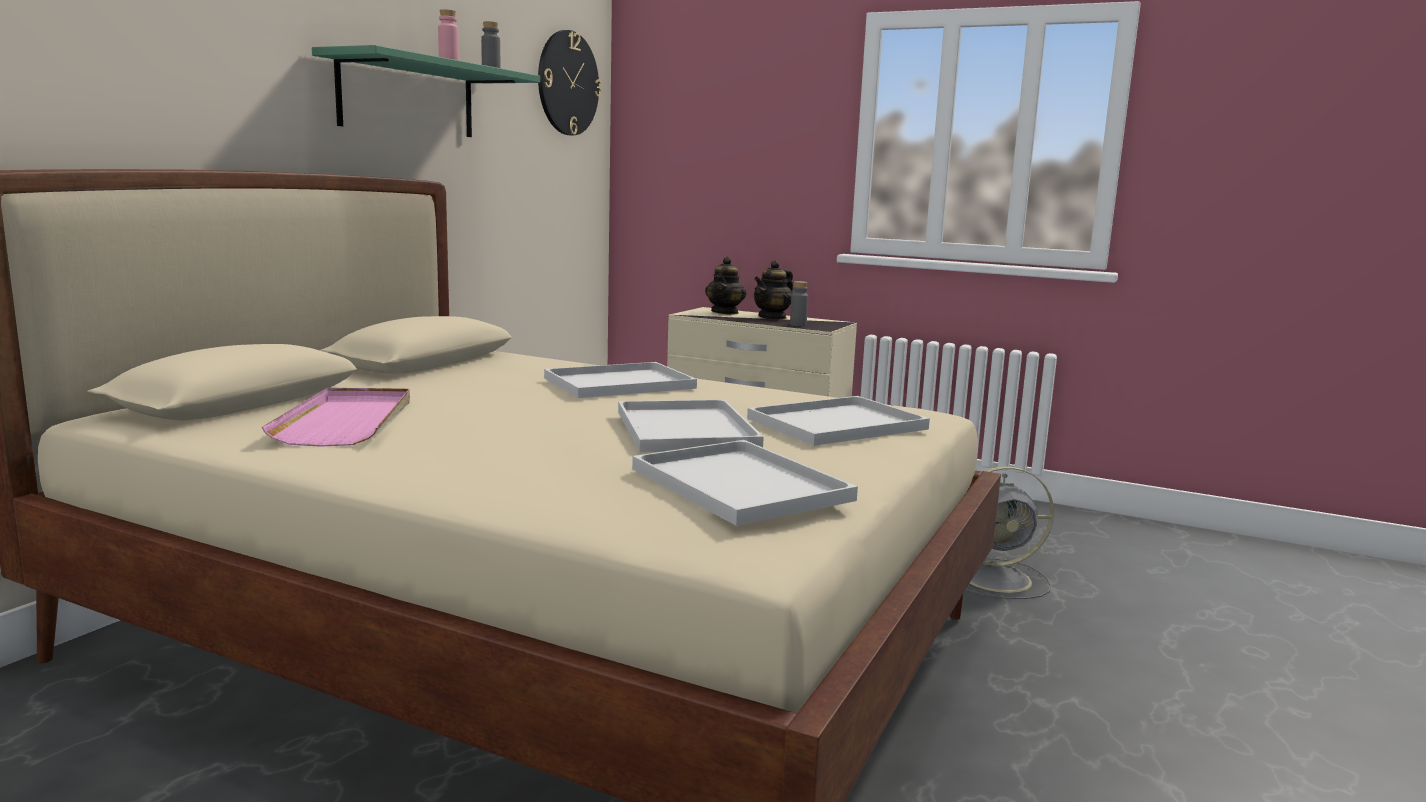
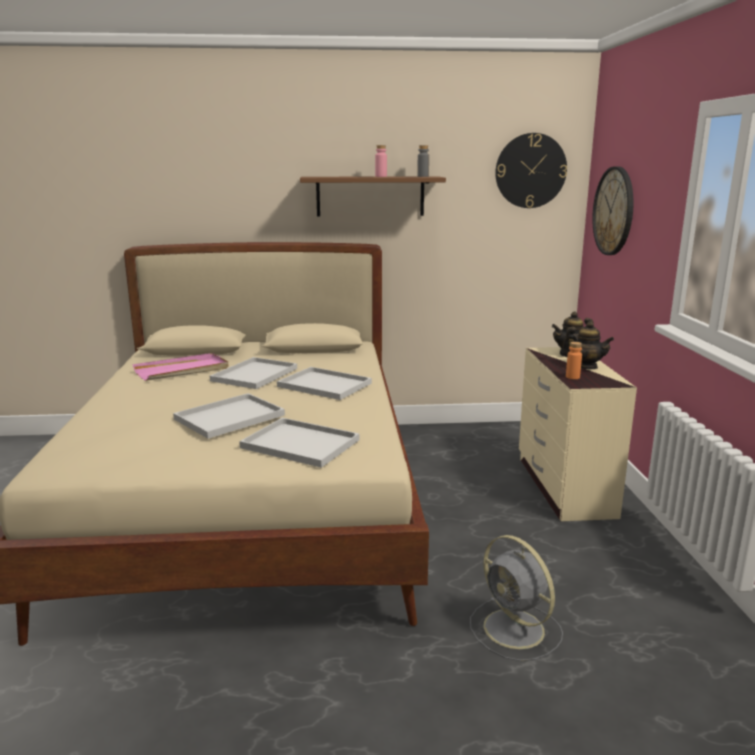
camera: 60 degrees right, 5 degrees up
green shelf [312,45,540,137] -> brown shelf [300,176,446,216]
white tray [632,440,858,526] -> white tray moved to [210,357,297,389]
teapot [754,260,793,320] -> teapot turned 150 degrees counterclockwise [562,321,614,369]
grey bottle [790,281,808,326] -> orange bottle [566,342,582,379]
none -> wall clock [592,166,634,255]

